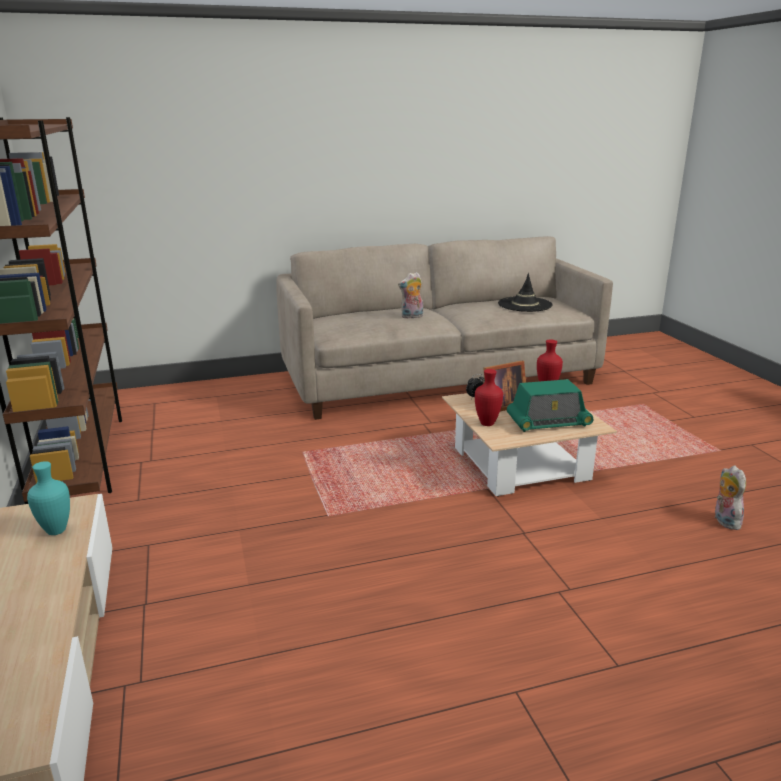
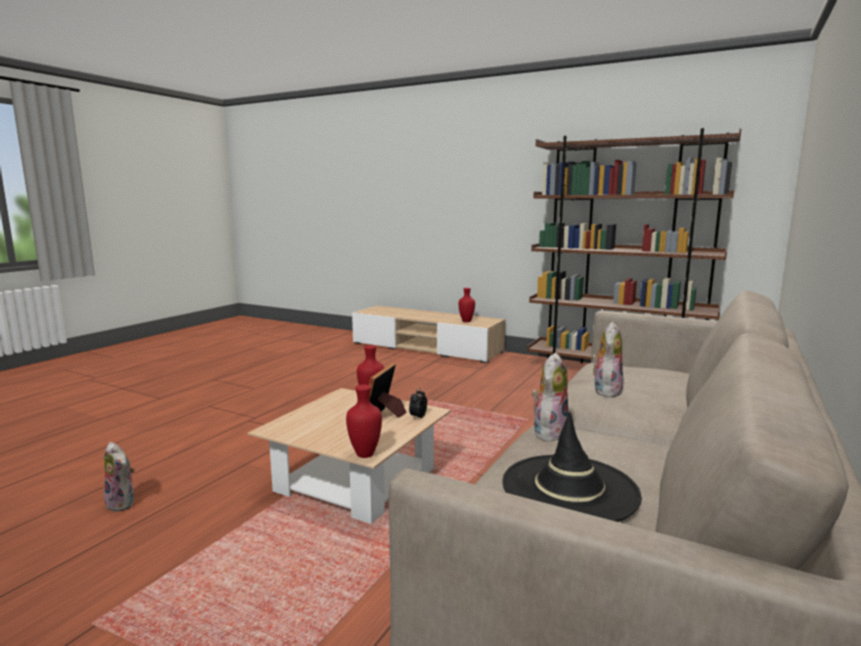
camera: 135 degrees right, 10 degrees down
turquoise vase [27,461,70,535] -> red vase [459,288,475,322]
radio [507,379,593,432] -> none
none -> plush toy [532,353,568,443]

